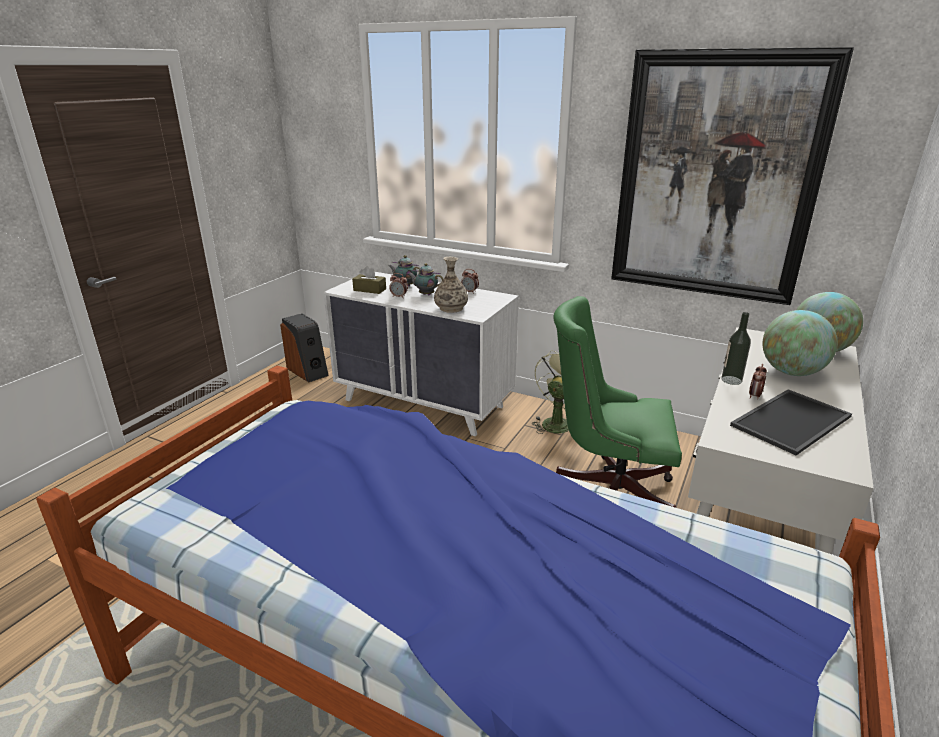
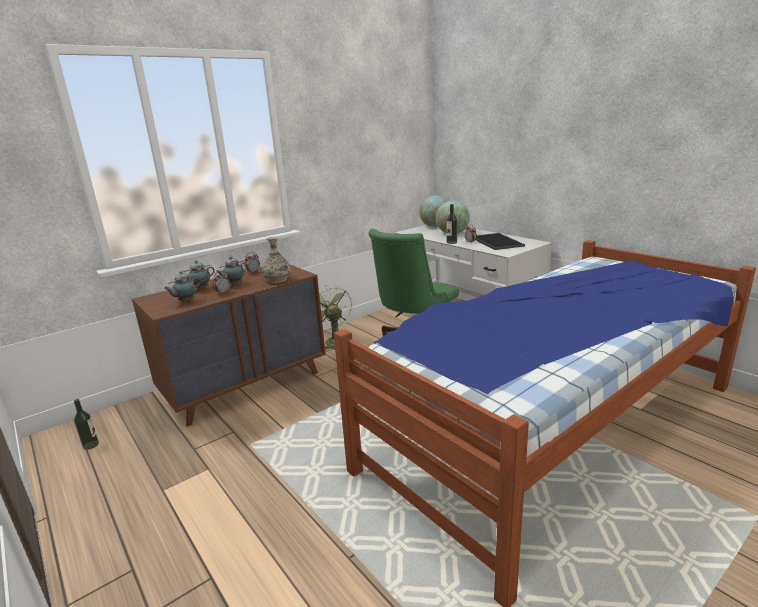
camera: 65 degrees left, 5 degrees down
speaker [280,313,329,382] -> bottle [74,399,99,450]
white dresser [323,272,519,437] -> brown dresser [132,264,326,427]
brown tissue box [352,266,386,294] -> teapot [164,271,201,302]
picture [611,47,854,305] -> none

